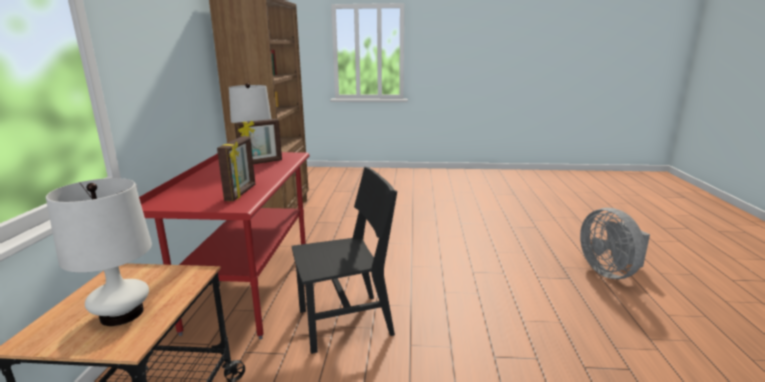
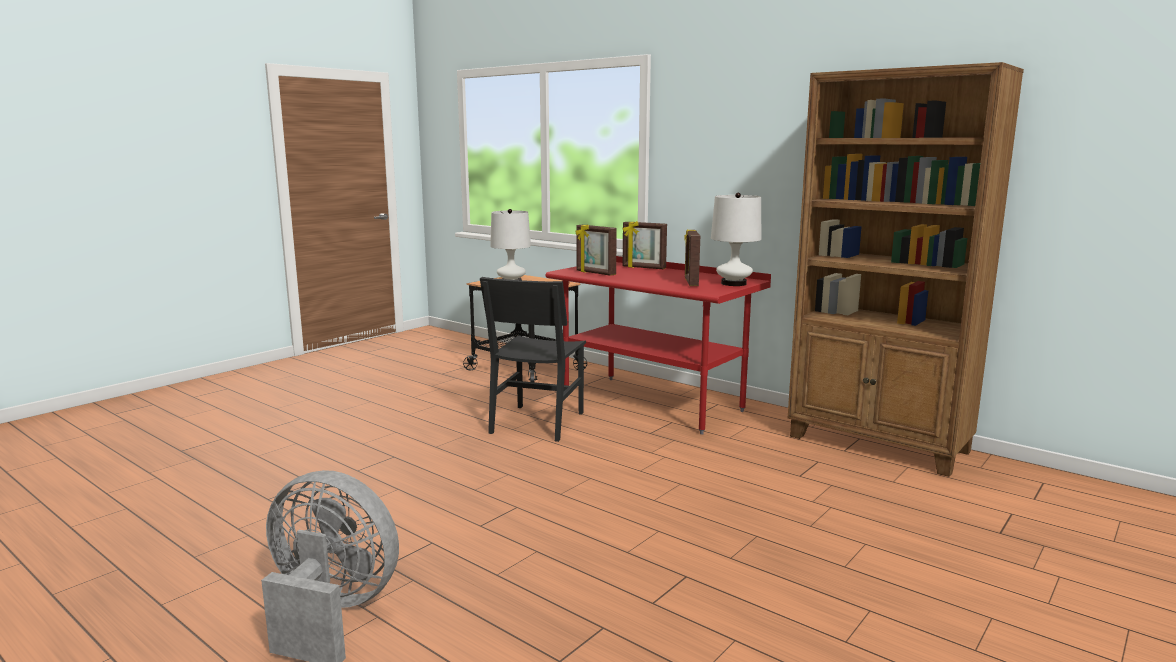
camera: 125 degrees right, 5 degrees down
none -> picture frame [623,221,667,269]

